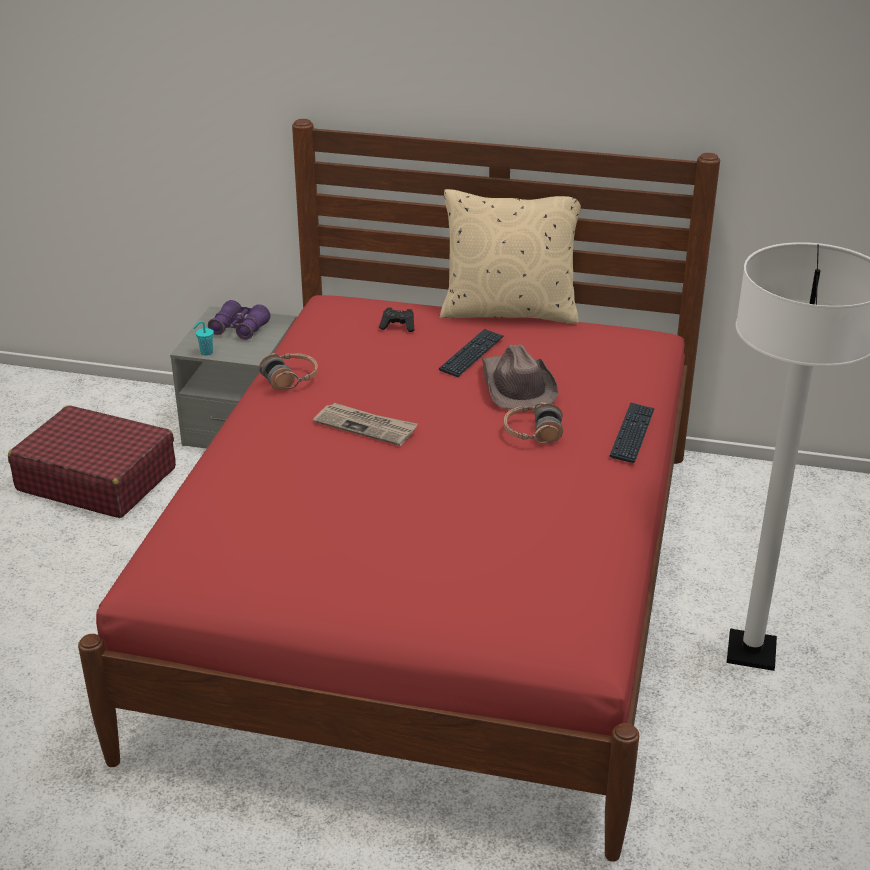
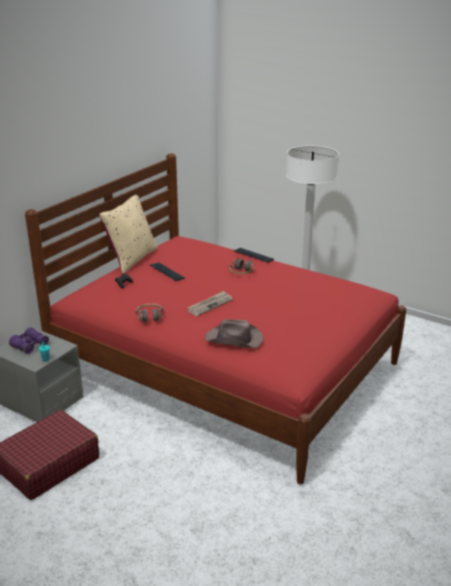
camera: 70 degrees left, 5 degrees down
brown hat [482,344,558,409] -> brown hat moved to [205,319,263,348]

